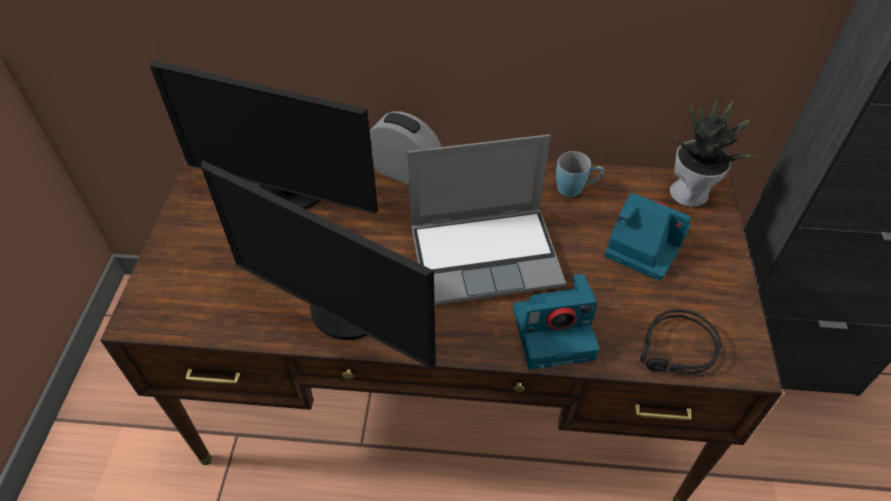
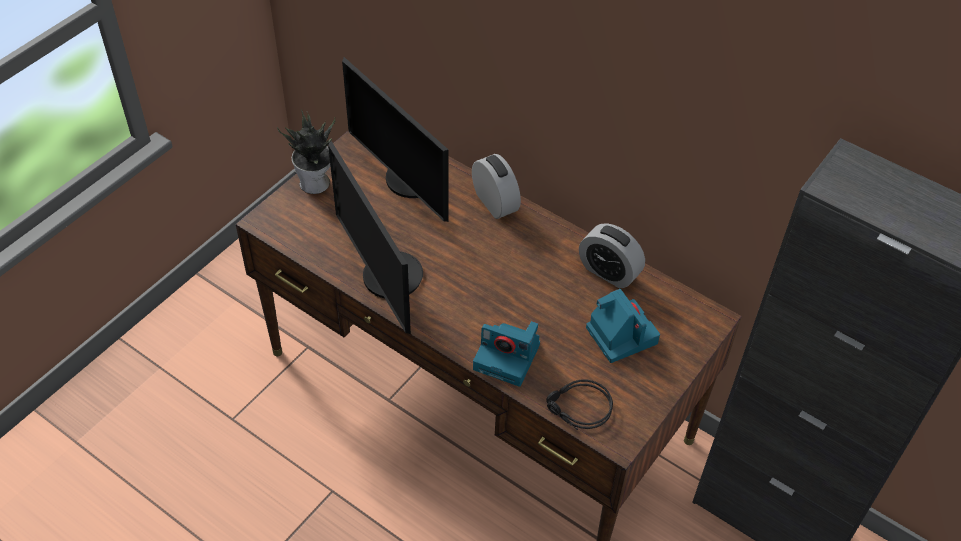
camera: 30 degrees right, 0 degrees up
laptop [407,134,566,305] -> none
blue mug [556,151,604,197] -> alarm clock [579,223,645,288]
potted plant [670,97,761,207] -> potted plant moved to [277,110,335,194]

